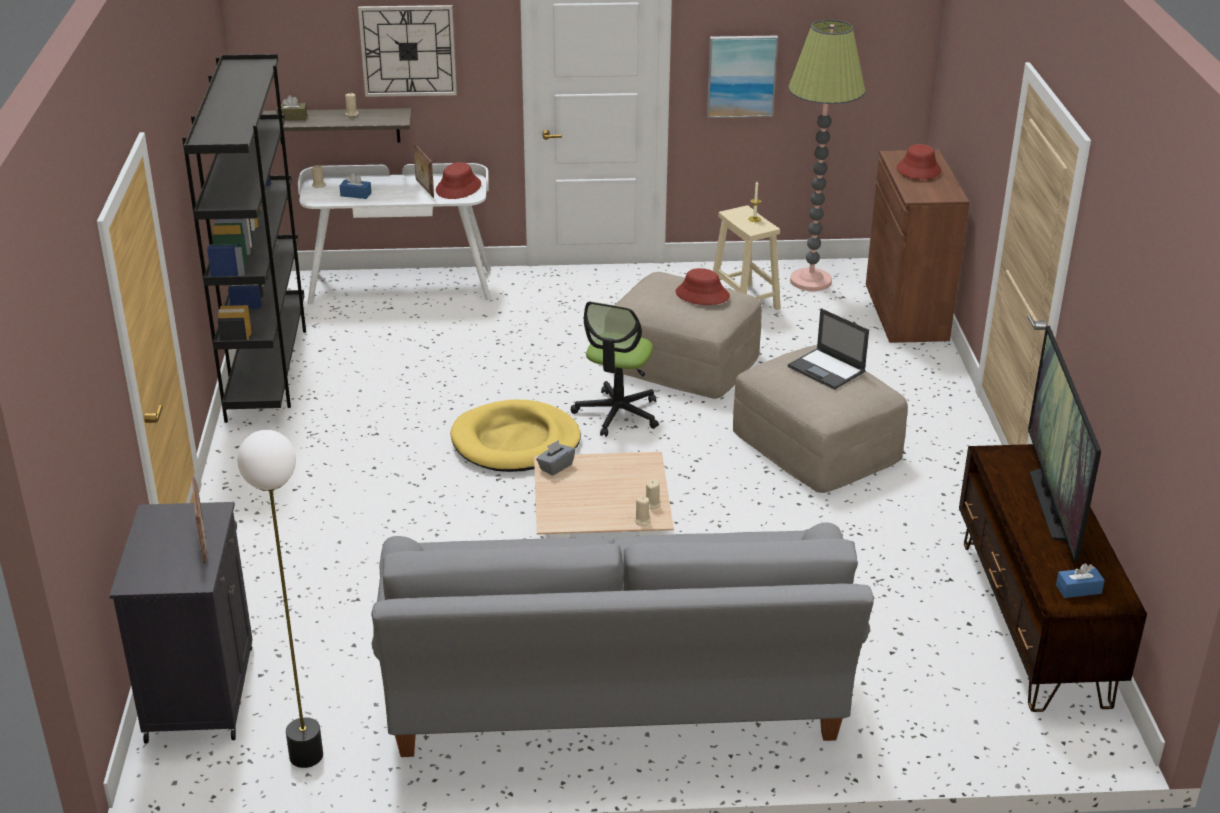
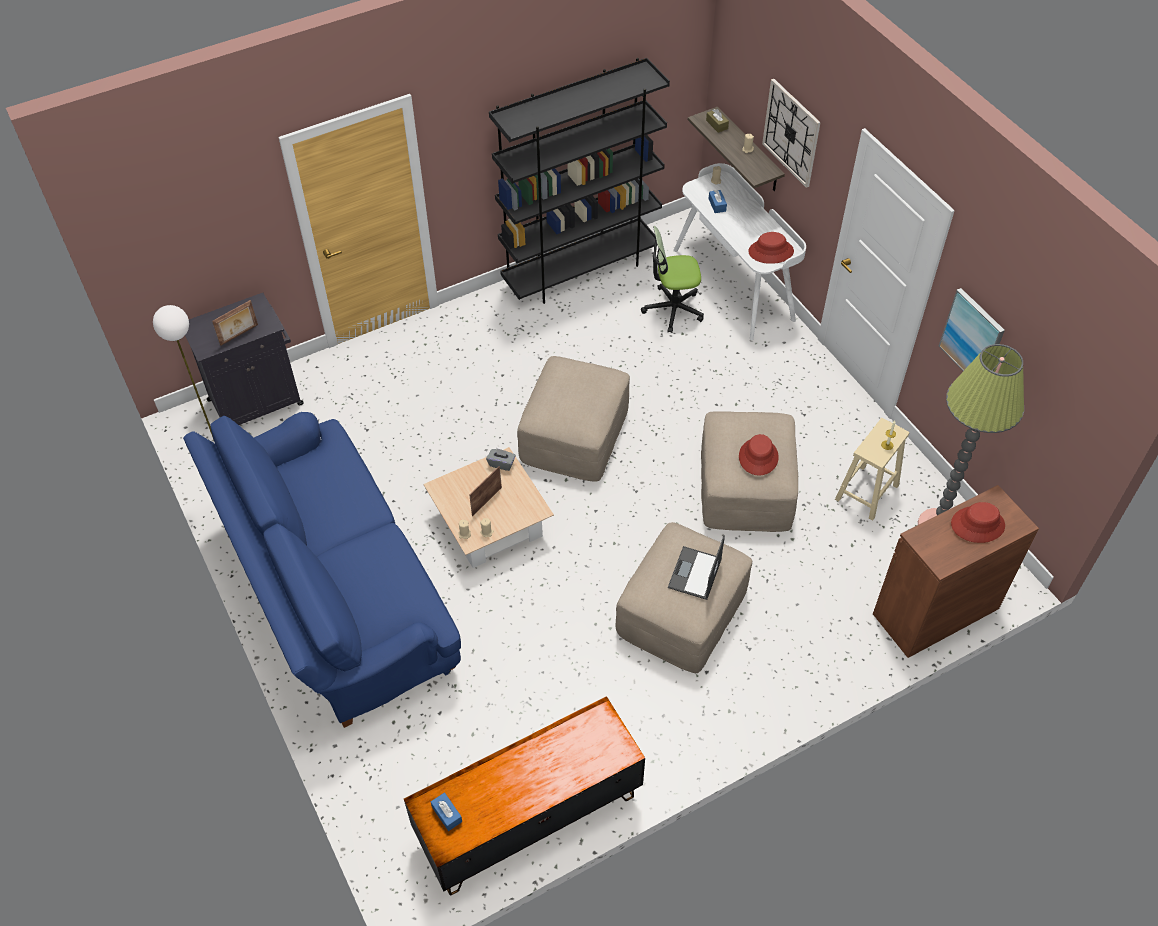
camera: 65 degrees right, 20 degrees up
grey sofa [371,523,874,757] -> blue sofa [183,412,461,728]
picture frame [414,144,434,198] -> picture frame moved to [469,466,502,516]
yellow dog bed [450,400,581,472] -> beige ottoman [517,356,630,482]
office chair [571,302,659,437] -> office chair moved to [641,226,704,333]
television [1028,326,1101,562] -> none

